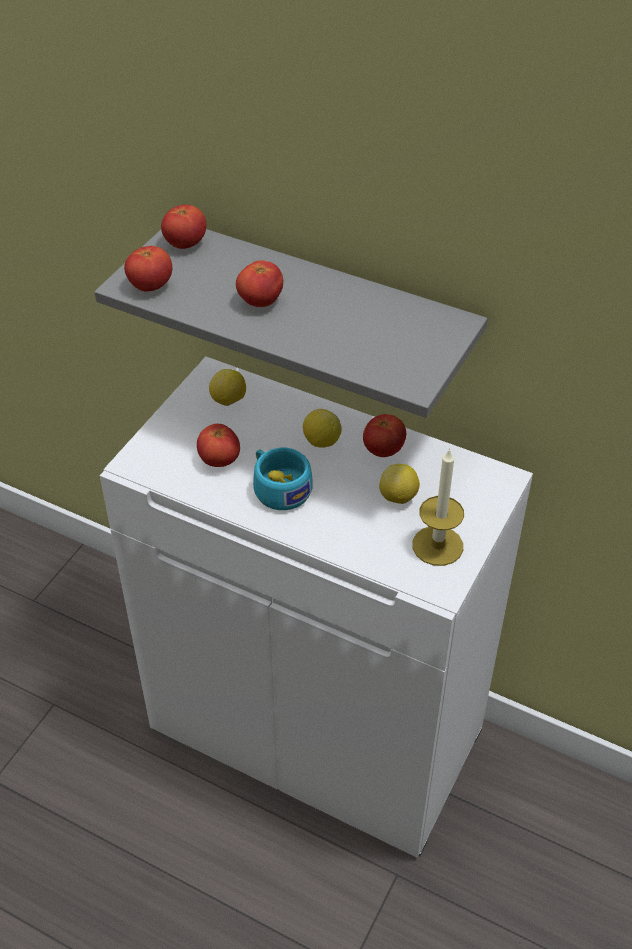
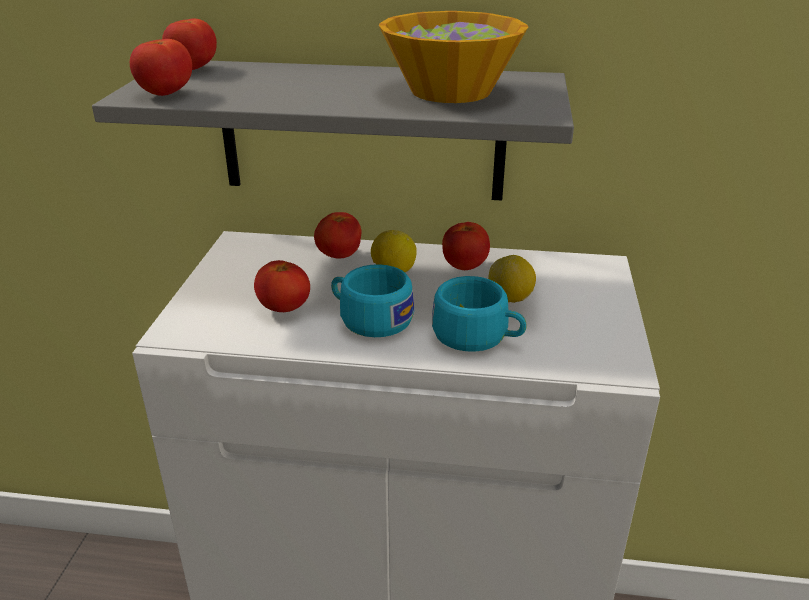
camera: 20 degrees left, 15 degrees down
lemon [209,369,246,406] -> none
tomato [236,260,283,307] -> tomato moved to [314,212,361,258]
candle [412,448,464,566] -> none
none -> bowl [379,11,528,103]
none -> turquoise cup [432,276,526,352]

